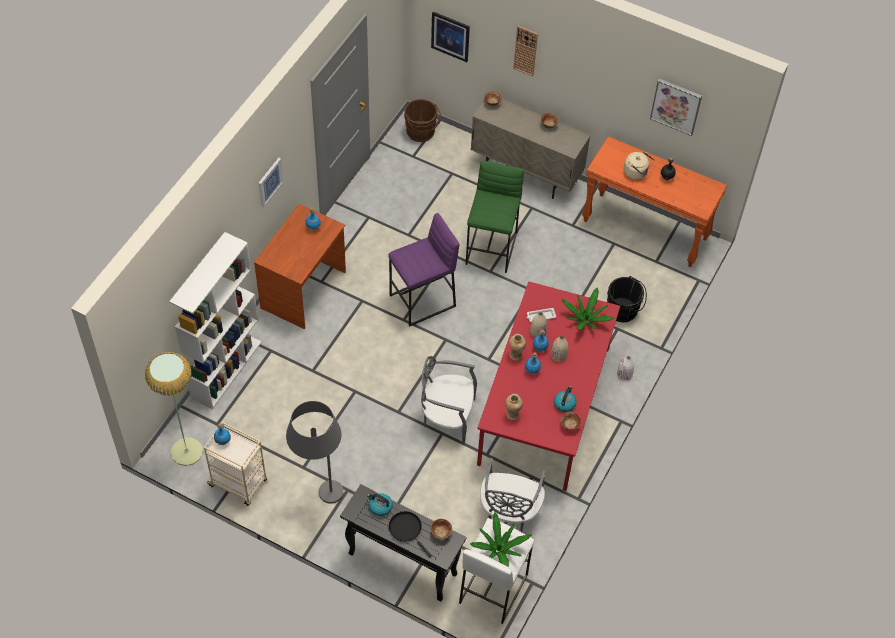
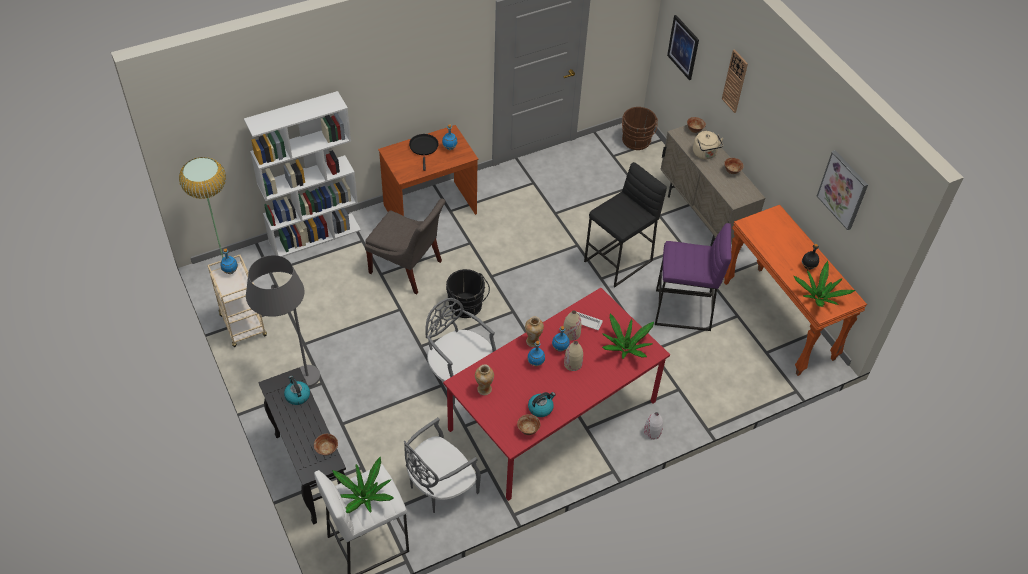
camera: 35 degrees right, 5 degrees down
picture [259,158,284,208] -> none
purple stool [388,213,459,327] -> purple stool moved to [655,223,731,331]
black frying pan [389,511,432,557] -> black frying pan moved to [409,134,439,171]
green stool [466,161,524,273] -> black stool [584,162,667,287]
black bucket [607,276,647,322] -> black bucket moved to [446,269,490,318]
beige kettle [624,152,655,180] -> beige kettle moved to [693,131,723,159]
none -> grey chair [365,198,445,294]
none -> potted plant [794,261,855,307]

